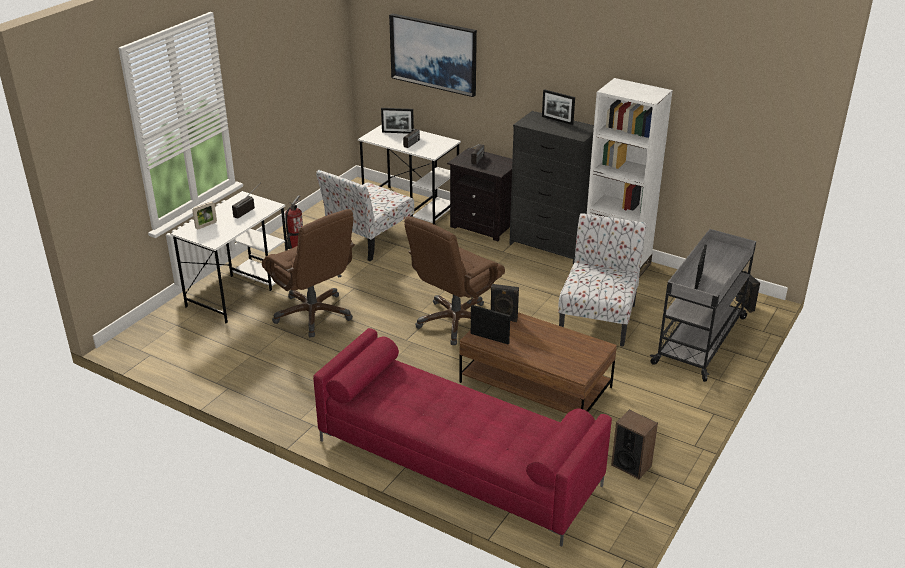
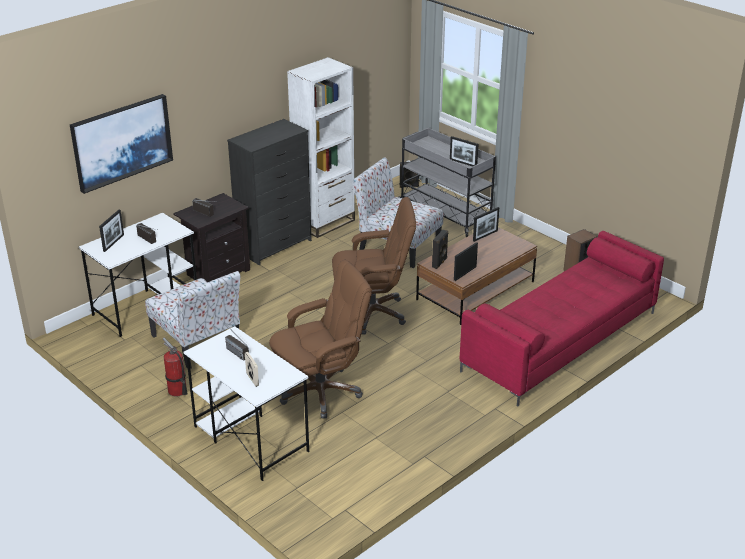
camera: 75 degrees left, 0 degrees up
brown office chair [404,216,505,345] -> brown office chair turned 60 degrees counterclockwise [332,197,416,335]
picture frame [542,89,575,125] -> picture frame moved to [473,207,499,242]

